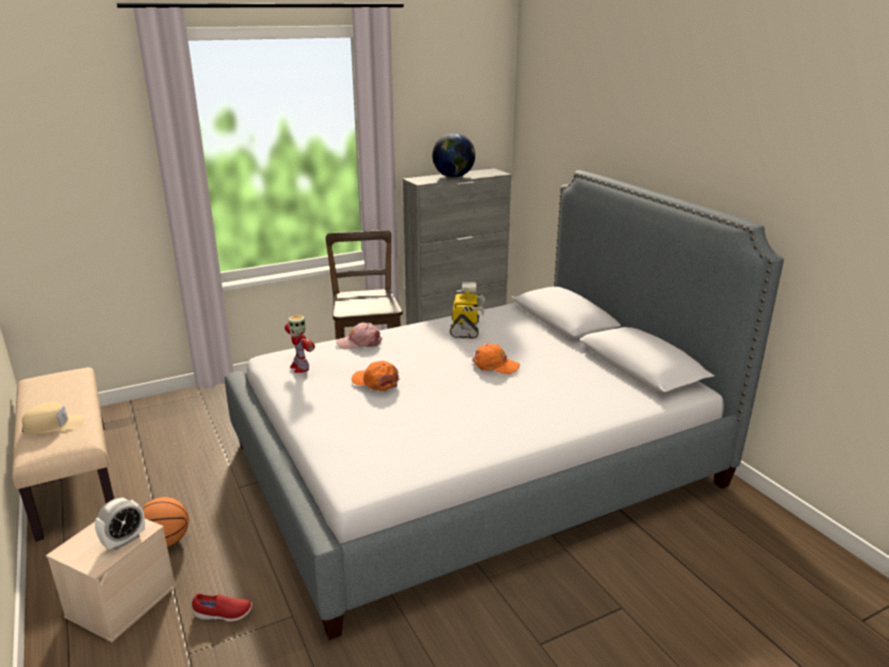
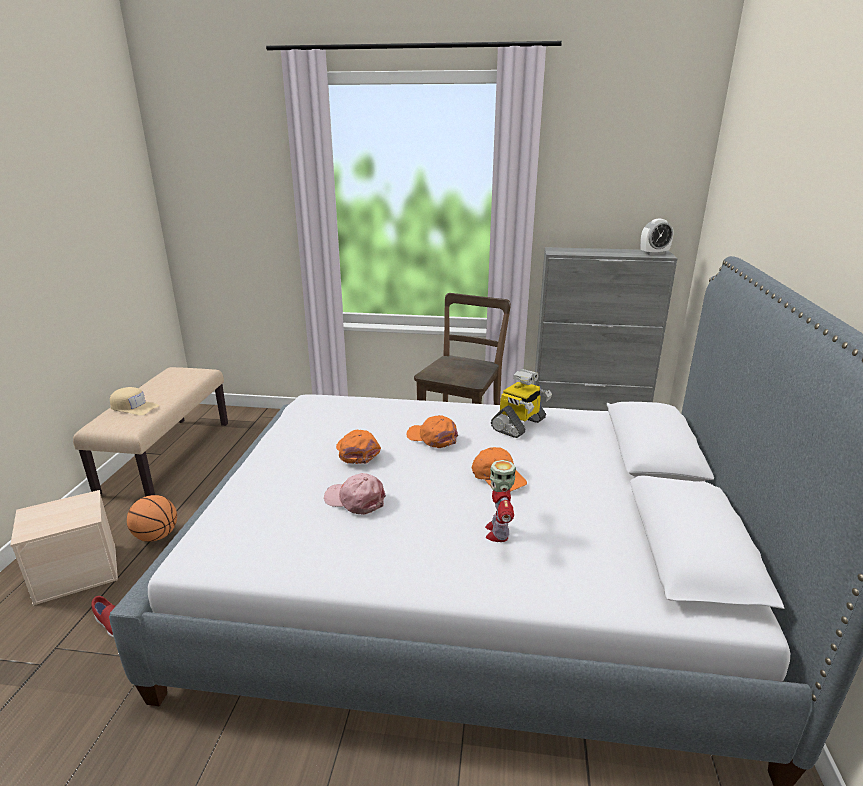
camera: 35 degrees right, 0 degrees up
alarm clock [95,498,145,550] -> alarm clock moved to [640,219,674,255]
toy robot [285,315,315,373] -> toy robot moved to [485,460,516,542]
pink cap [336,322,382,350] -> pink cap moved to [324,473,386,515]
globe [432,133,475,177] -> none
none -> orange cap [407,415,458,448]

